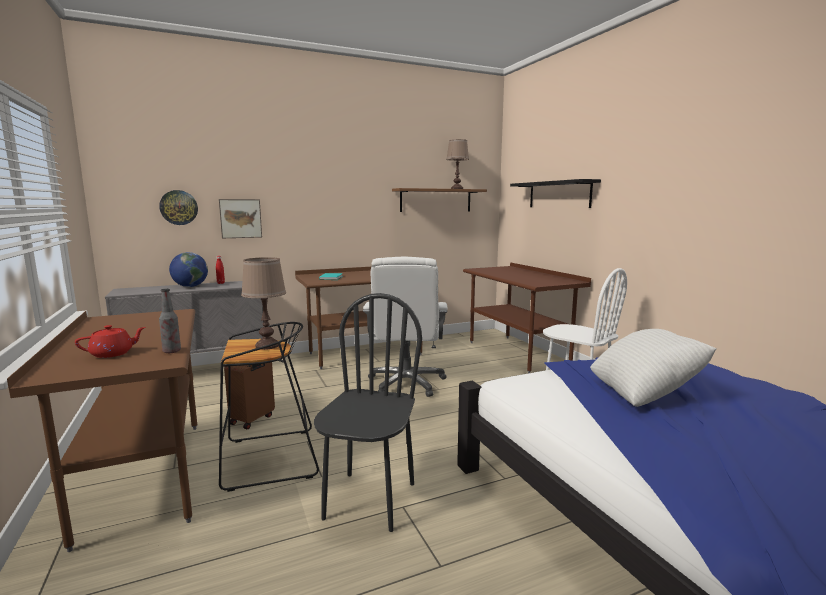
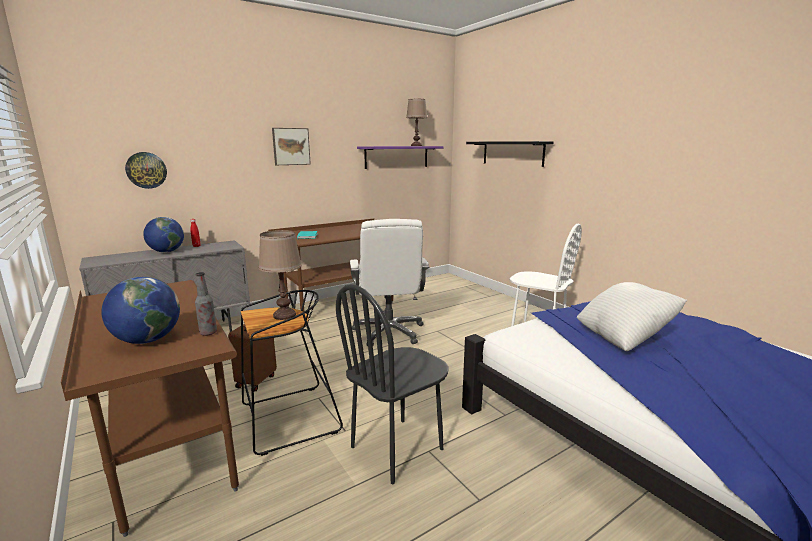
camera: 10 degrees left, 5 degrees up
red teapot [75,325,146,358] -> globe [101,277,180,344]
picture [219,199,262,238] -> picture moved to [272,128,311,165]
black chair [314,293,422,532] -> black chair turned 135 degrees counterclockwise [336,284,449,484]
brown shelf [392,188,487,212] -> purple shelf [357,146,443,169]
brown desk [463,262,591,373] -> none

